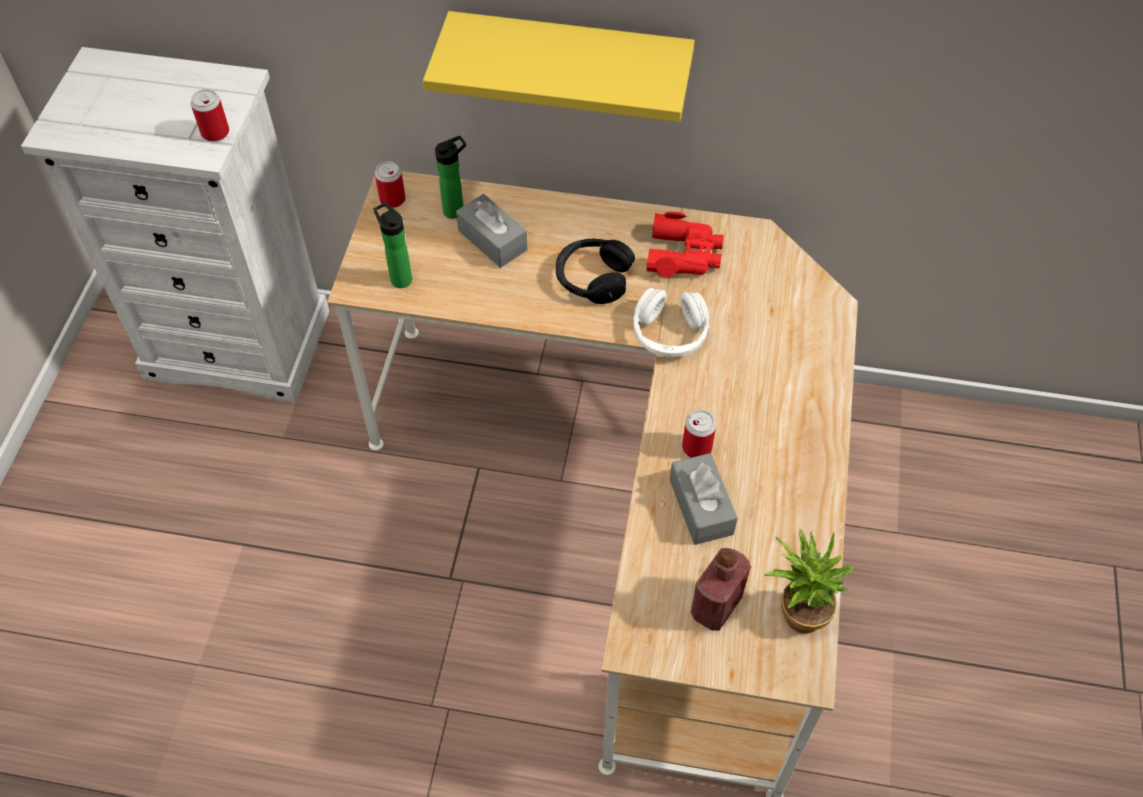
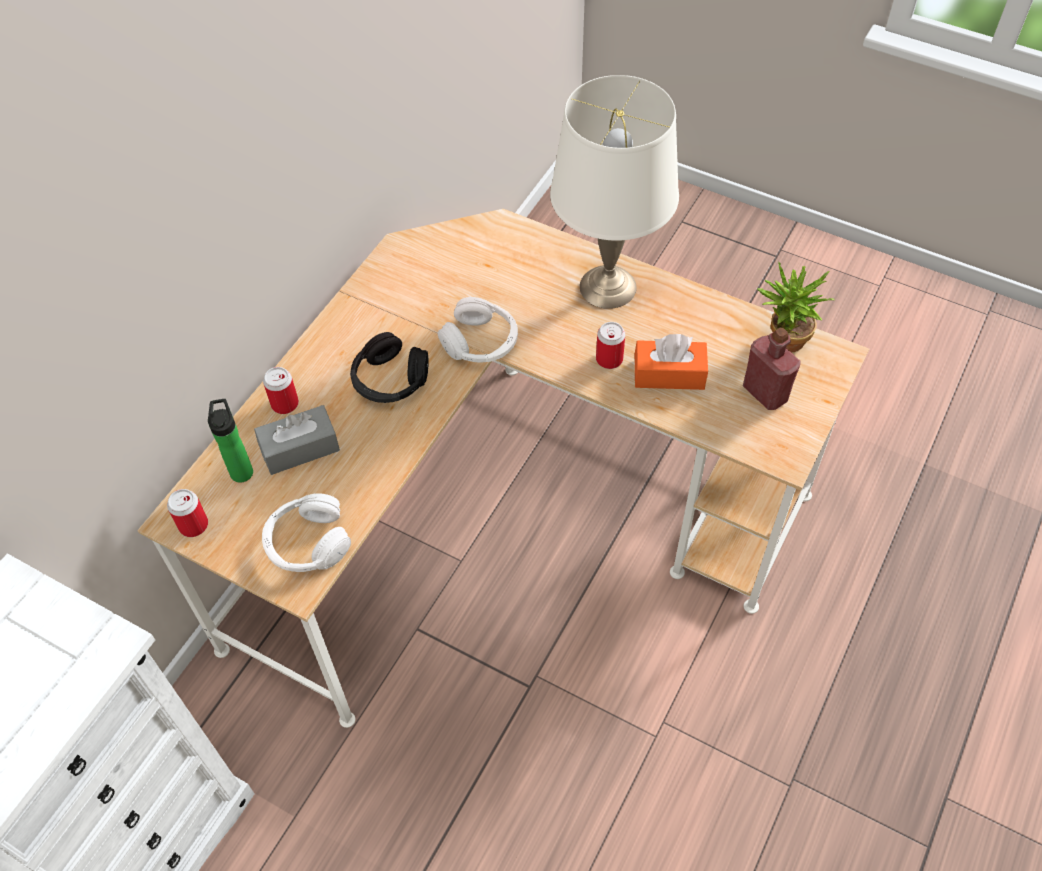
camera: 70 degrees left, 0 degrees up
can [191,89,229,142] -> can moved to [263,367,299,414]
bottle [373,202,412,288] -> white headphones [262,493,351,572]
yellow shelf [423,11,695,122] -> none
red binoculars [646,212,724,277] -> none
grey tissue box [670,453,738,545] -> orange tissue box [635,334,708,390]
none -> white table lamp [550,75,679,309]

